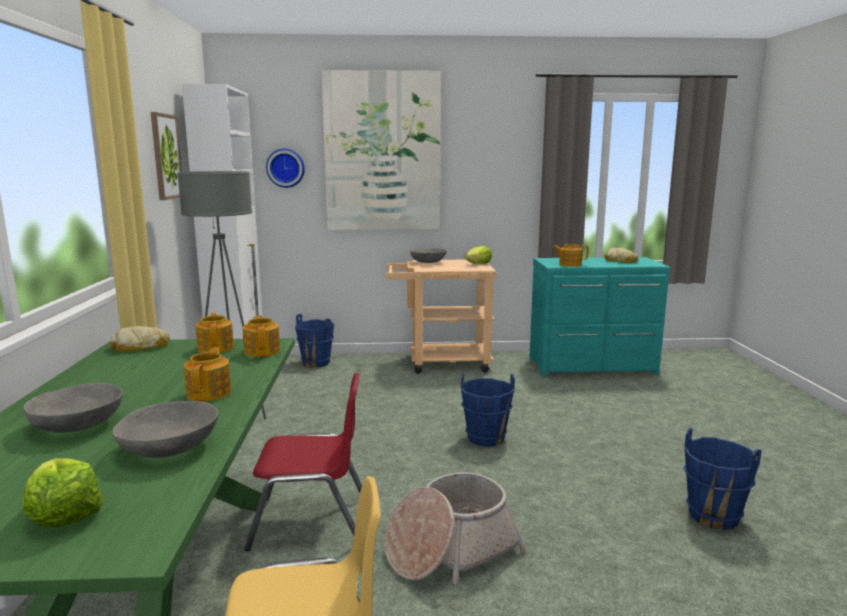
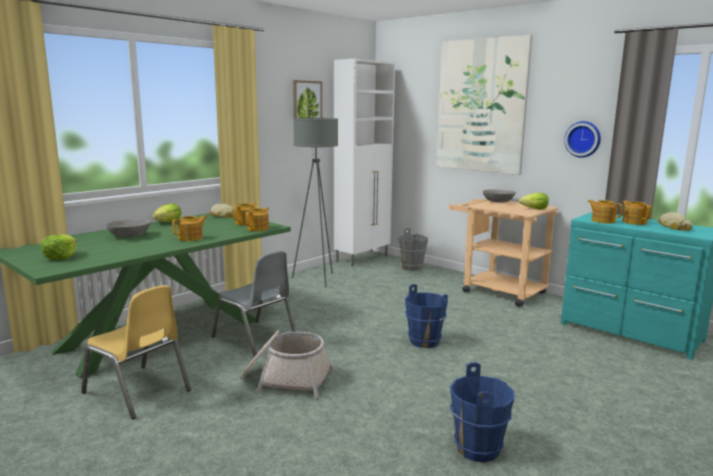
camera: 45 degrees right, 0 degrees up
grey bowl [112,401,219,458] -> none
red chair [244,373,362,551] -> grey chair [212,251,296,357]
wall clock [266,149,305,188] -> wall clock moved to [564,121,601,158]
blue bucket [295,314,334,368] -> grey bucket [398,228,428,271]
none -> lettuce [152,204,181,222]
none -> teapot [622,200,651,225]

